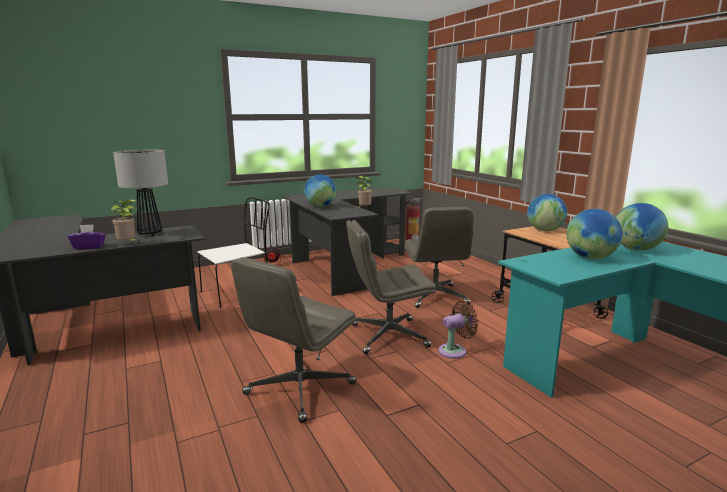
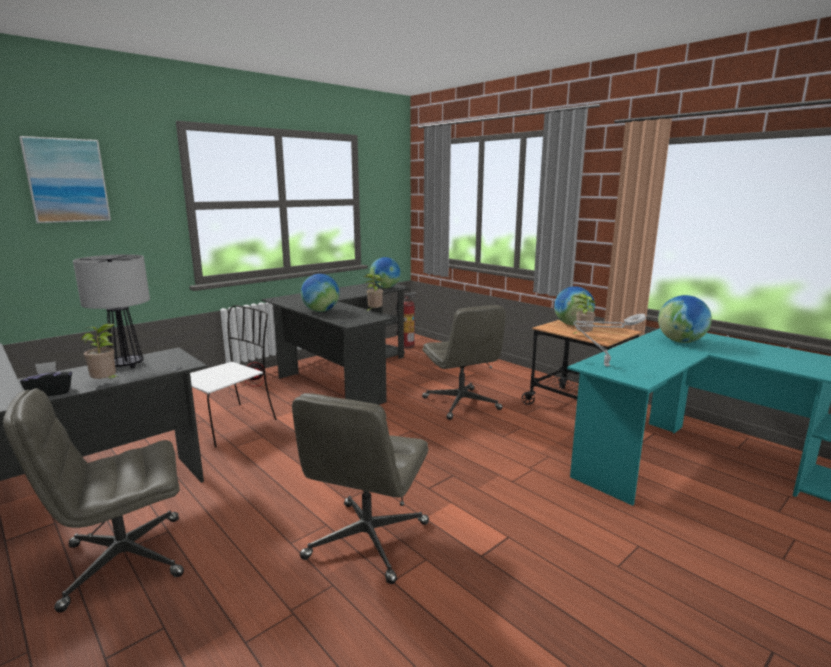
camera: 15 degrees left, 0 degrees up
purple tissue box [68,224,106,250] -> black tissue box [20,361,72,396]
grey office chair [346,220,436,354] -> grey office chair moved to [3,388,184,612]
brown fan [438,301,478,359] -> none
globe [566,209,623,259] -> globe moved to [370,257,401,288]
none -> picture [19,136,111,223]
none -> potted plant [572,294,596,335]
none -> grey table lamp [573,314,646,367]

